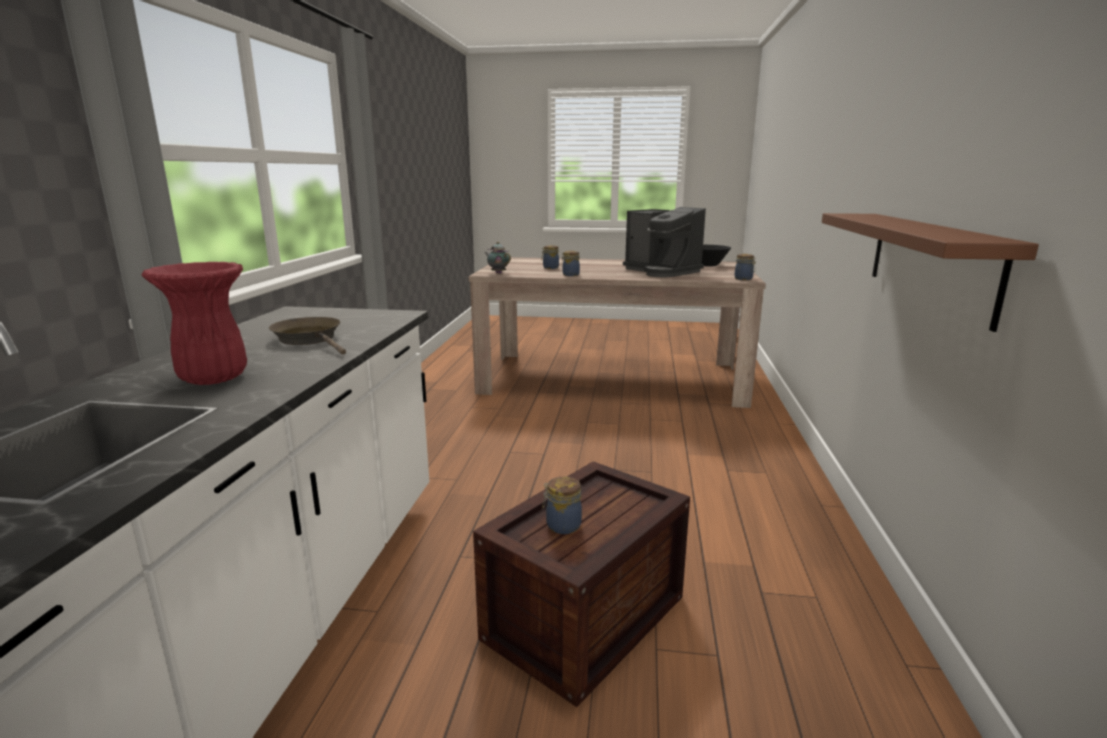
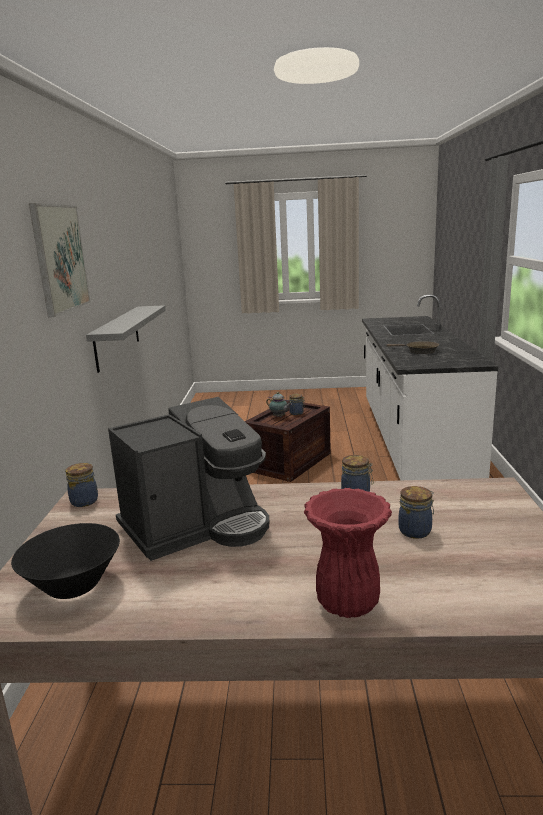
camera: 175 degrees right, 0 degrees up
red vase [141,262,247,385] -> red vase moved to [304,488,392,618]
teapot [485,242,511,274] -> teapot moved to [266,392,292,418]
coffee machine [623,207,706,277] -> coffee machine turned 105 degrees clockwise [108,397,269,561]
brown shelf [822,213,1039,332] -> grey shelf [86,305,166,373]
none -> picture [29,203,91,318]

